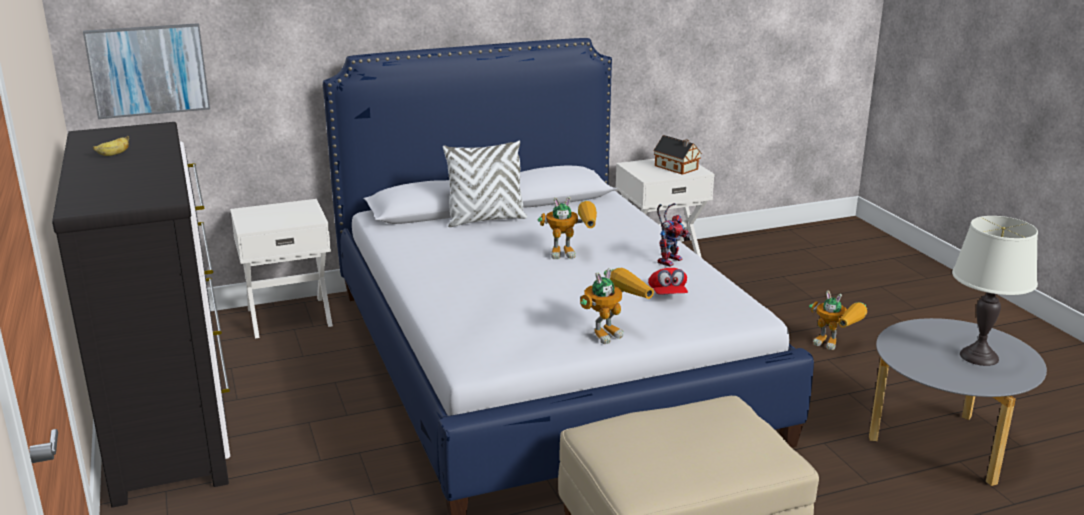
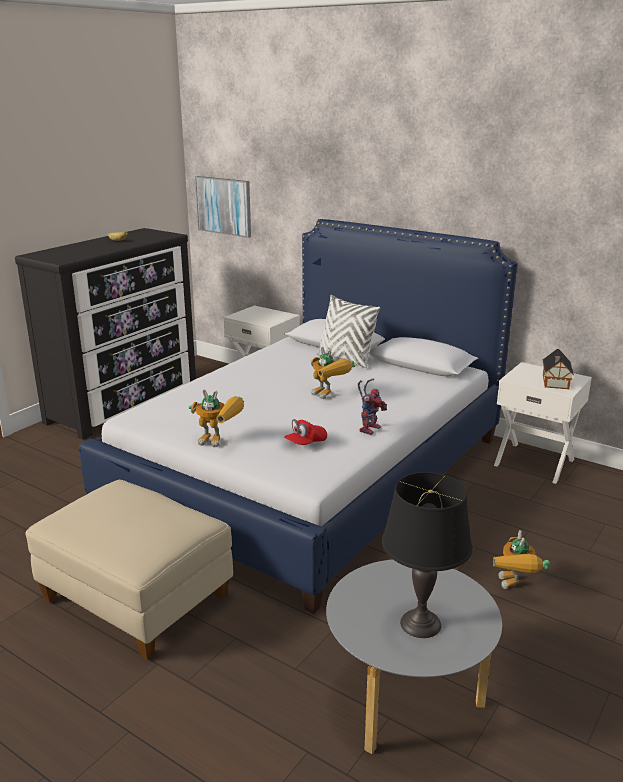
camera: 55 degrees right, 0 degrees up
toy robot [657,203,691,267] -> toy robot turned 60 degrees counterclockwise [358,379,387,435]
white table lamp [952,216,1038,366] -> black table lamp [382,472,472,638]

